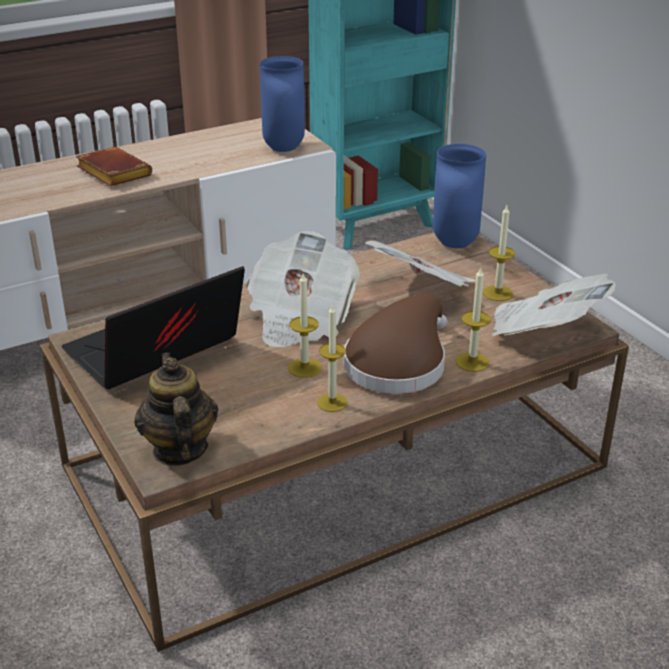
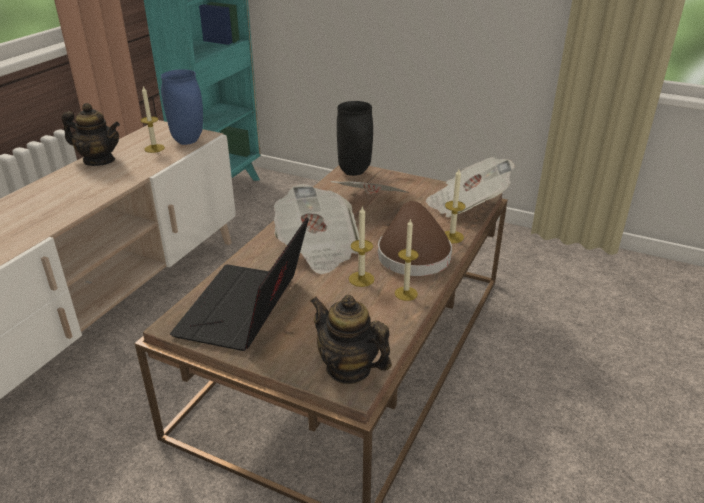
camera: 35 degrees left, 0 degrees up
brown book [76,147,152,186] -> none
blue vase [433,144,486,248] -> black vase [337,101,373,176]
candle [483,205,515,301] -> candle moved to [141,86,165,153]
none -> teapot [62,103,120,166]

